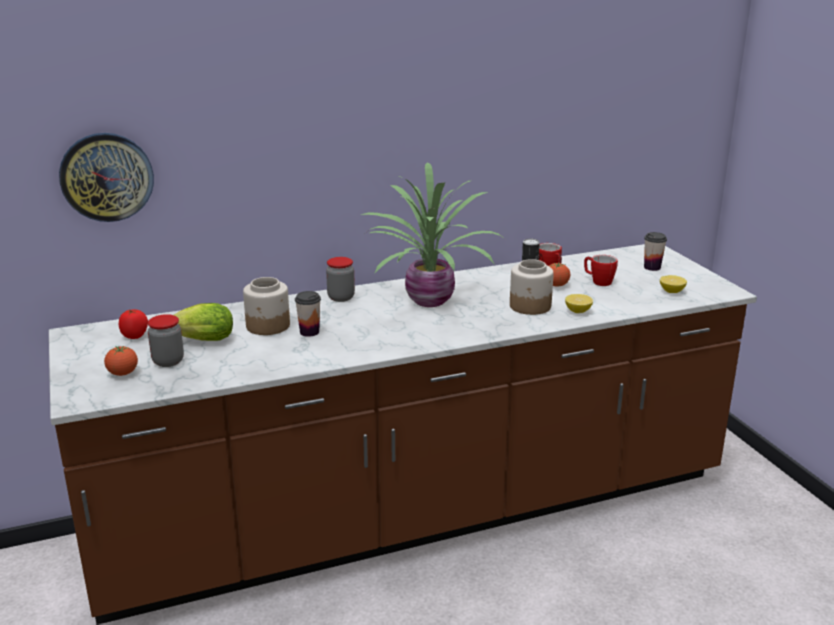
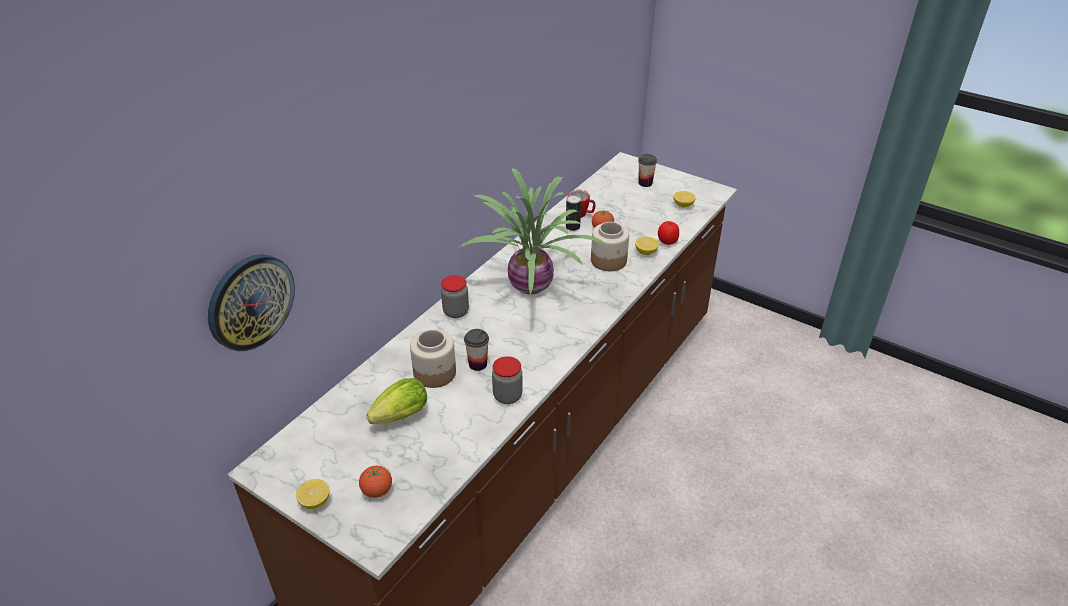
camera: 35 degrees left, 15 degrees up
tomato [119,309,148,339] -> tomato moved to [658,221,679,245]
jar [148,314,184,367] -> jar moved to [492,356,523,404]
mug [584,255,618,286] -> none
none -> lemon [296,479,330,509]

